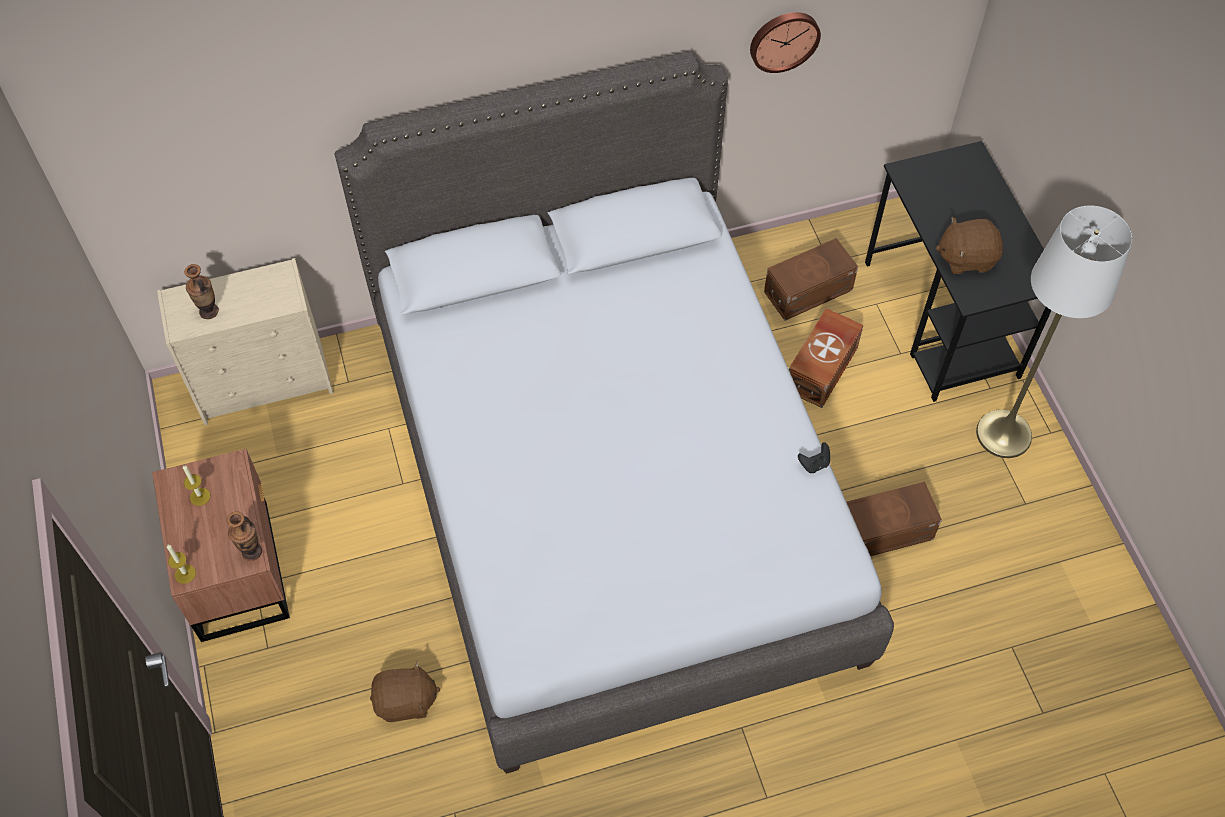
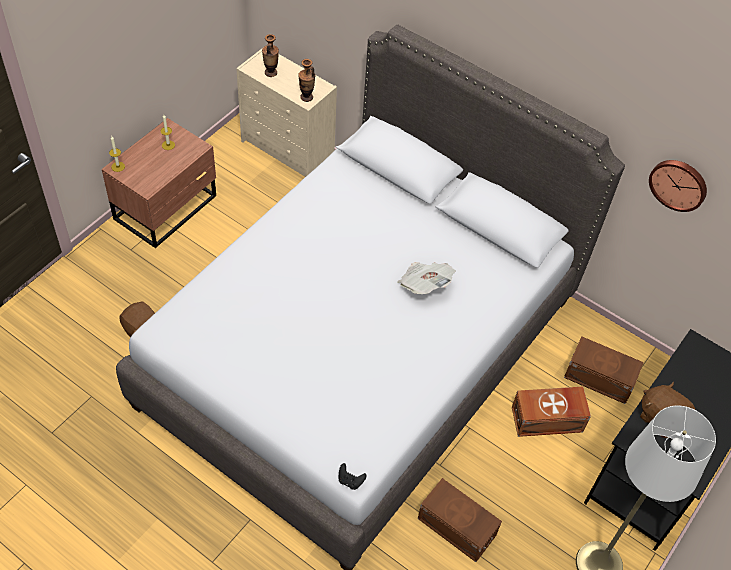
camera: 50 degrees right, 5 degrees down
vase [227,511,262,561] -> vase moved to [298,59,315,102]
black game controller [798,442,830,473] -> black game controller moved to [339,463,366,490]
none -> newspaper [397,262,456,294]

